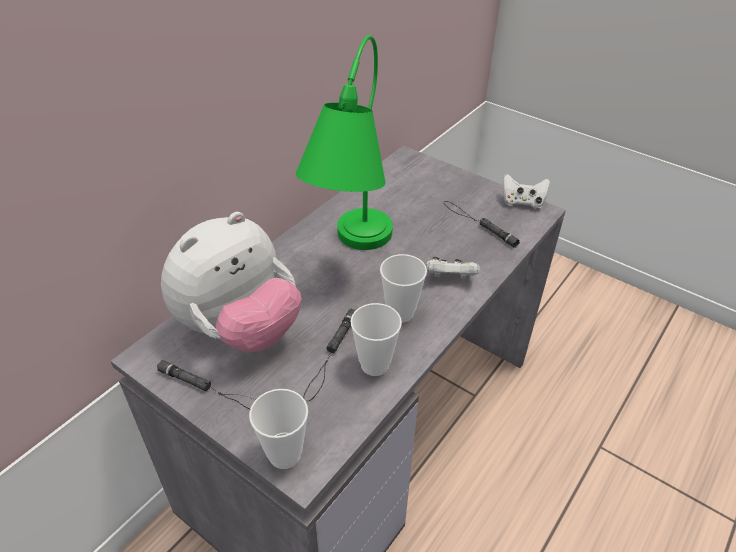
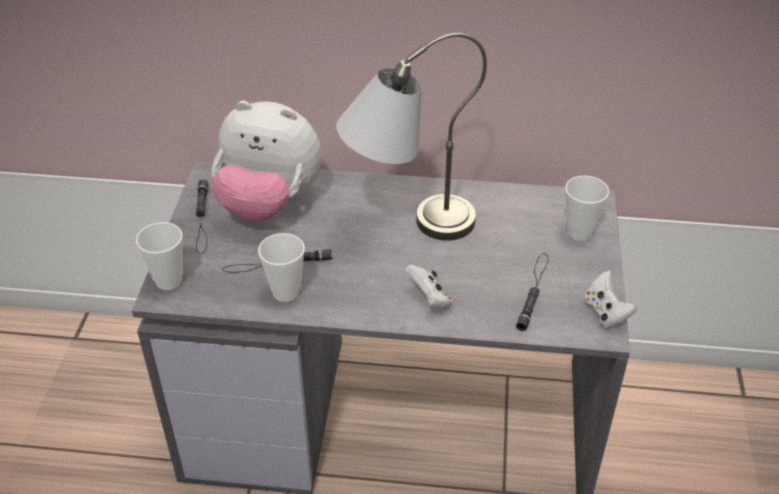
camera: 60 degrees right, 0 degrees up
green table lamp [296,35,393,250] -> grey table lamp [336,33,487,241]
cup [380,254,427,323] -> cup moved to [565,175,609,241]

